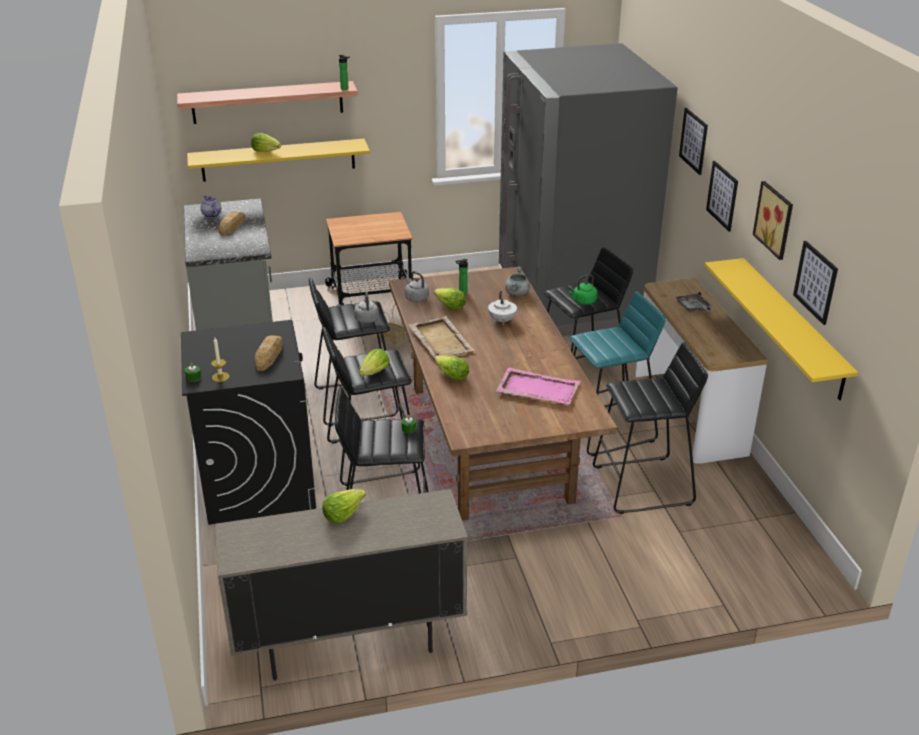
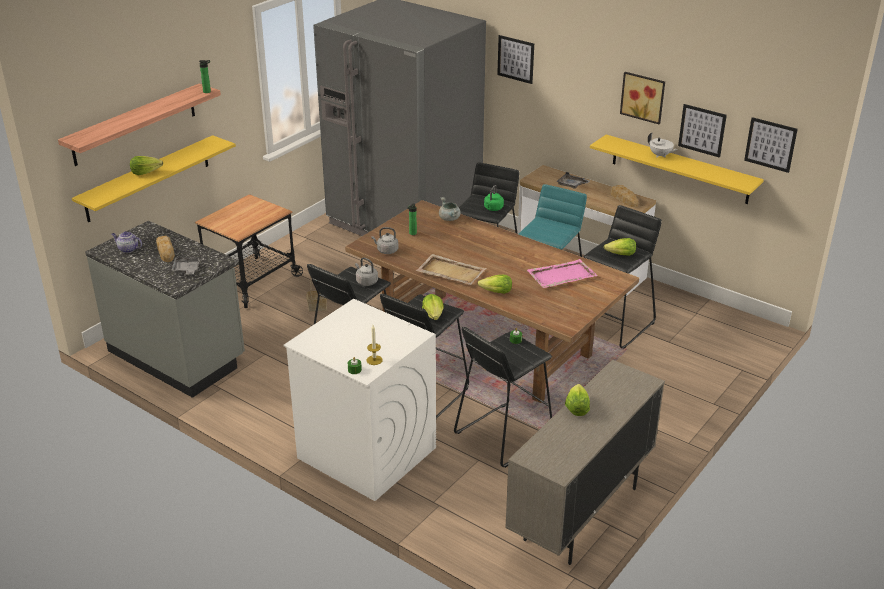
camera: 40 degrees left, 0 degrees up
black washing machine [181,320,316,525] -> white washing machine [283,299,436,501]
bread [255,335,283,371] -> bread moved to [611,185,638,207]
lettuce [434,288,466,310] -> lettuce moved to [604,238,636,256]
white teapot [488,291,517,325] -> white teapot moved to [648,133,678,157]
picture [706,161,738,232] -> picture moved to [744,117,798,173]
none -> grey tray [171,256,200,275]

